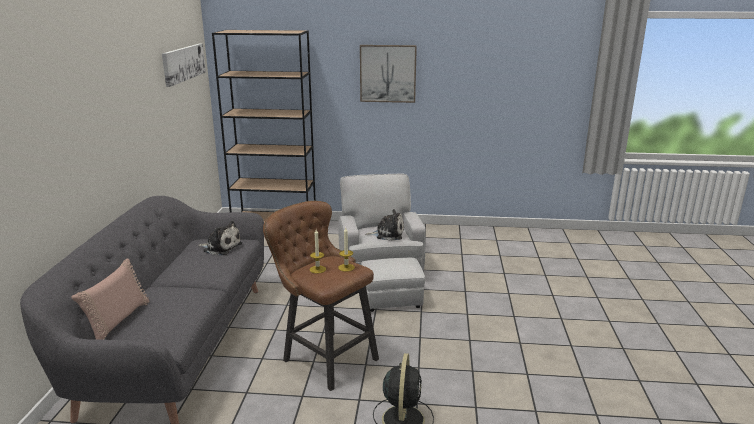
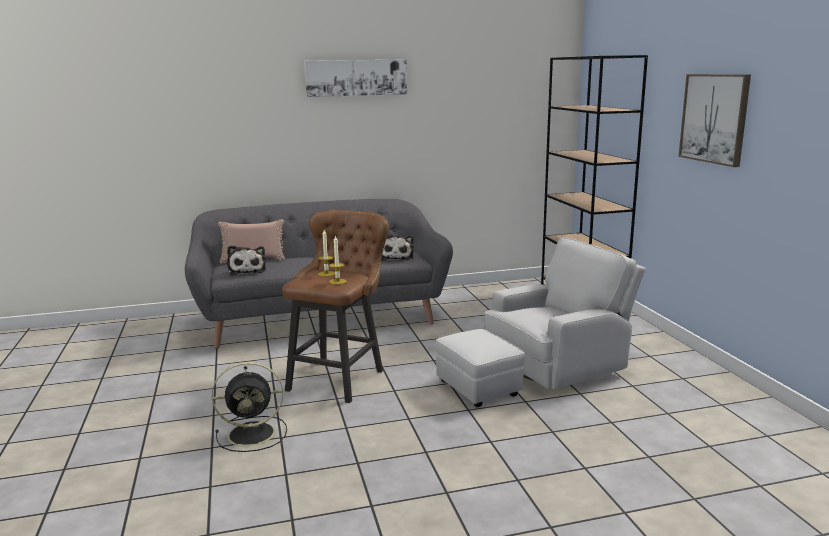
camera: 70 degrees right, 5 degrees down
picture [162,43,206,87] -> picture moved to [304,59,407,97]
plush toy [365,209,404,241] -> plush toy moved to [227,245,266,276]

